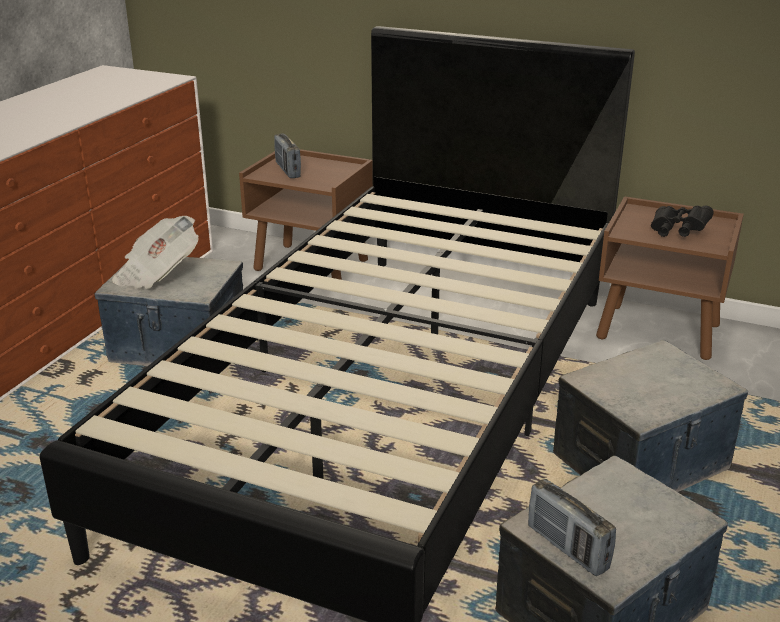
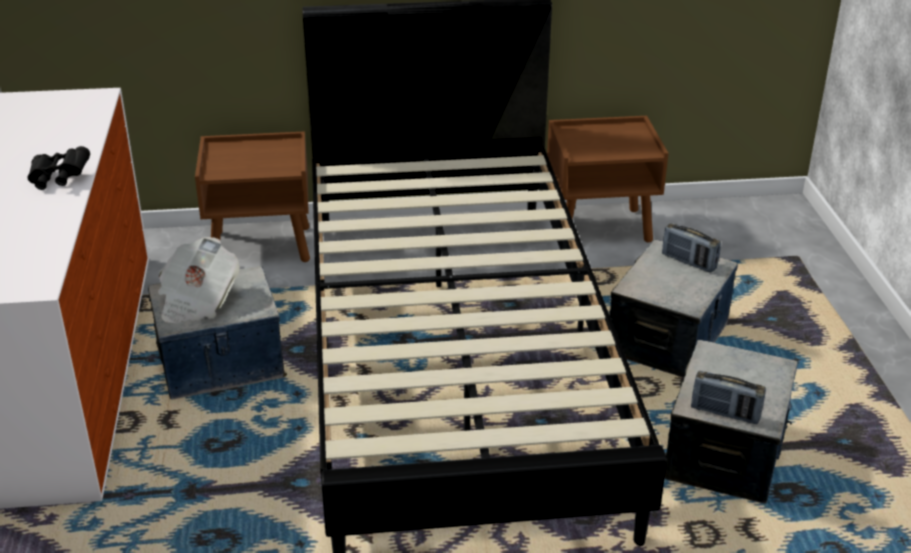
camera: 30 degrees left, 5 degrees up
radio [274,134,301,178] -> radio moved to [662,223,721,273]
black binoculars [651,205,714,237] -> black binoculars moved to [28,146,90,190]

